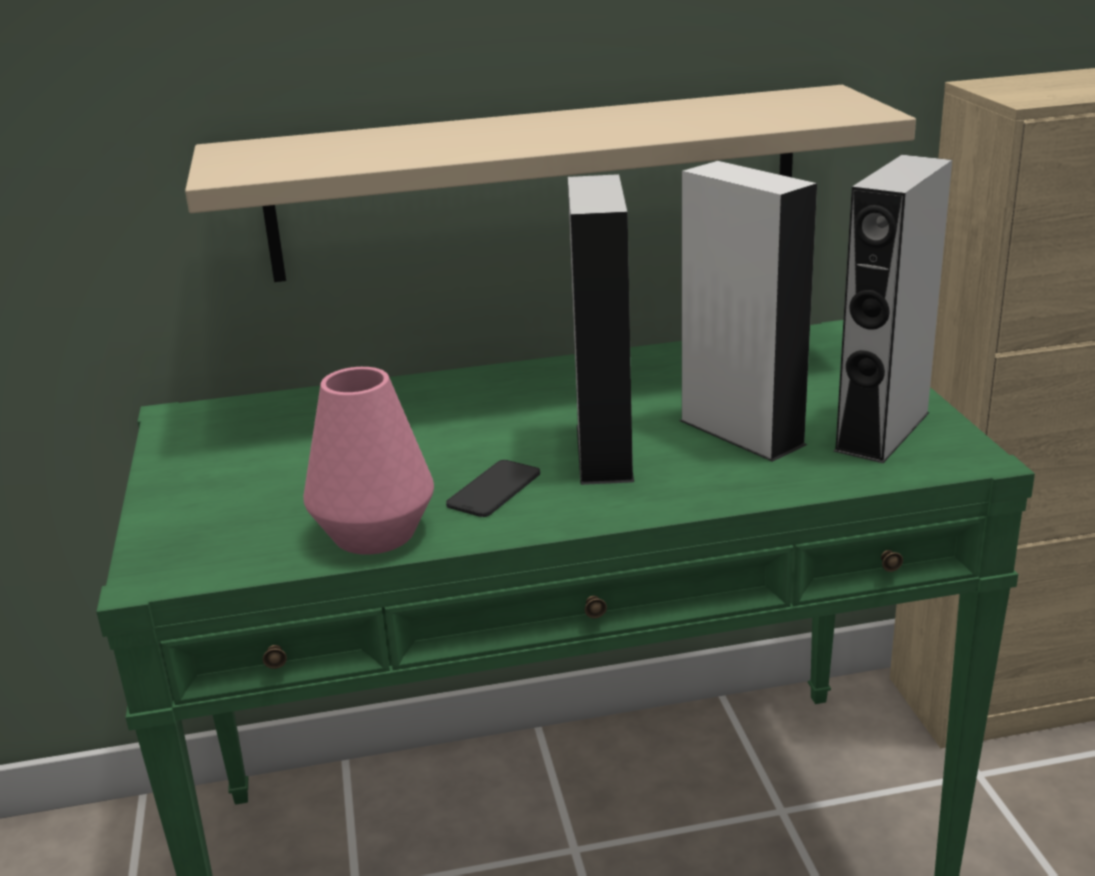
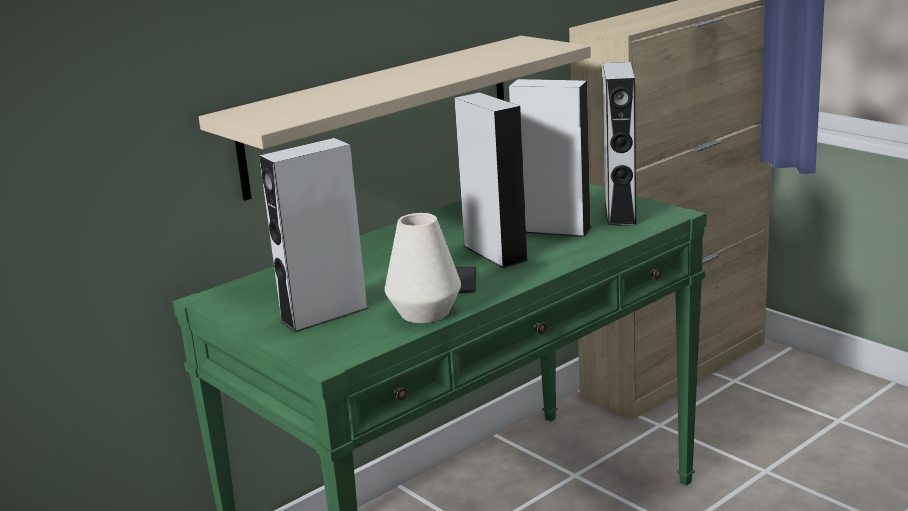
camera: 30 degrees left, 5 degrees down
pink vase [303,367,434,555] -> white vase [385,213,461,323]
none -> grey speaker [259,138,369,333]

